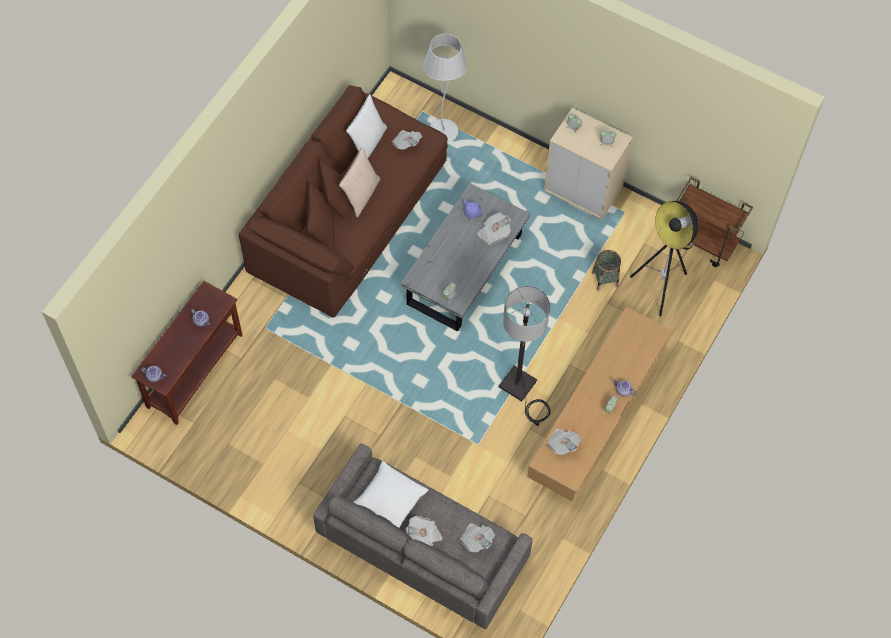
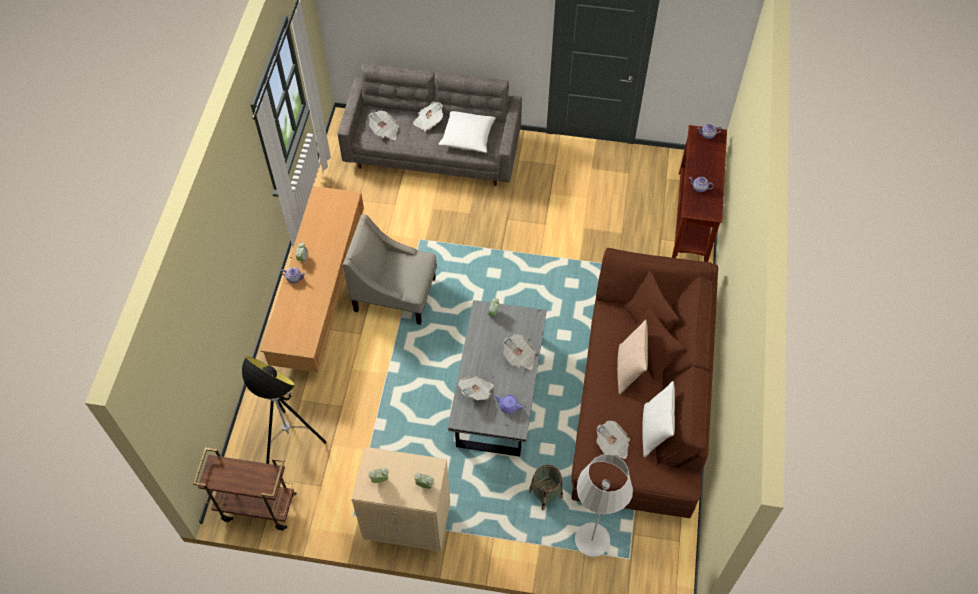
camera: 160 degrees right, 5 degrees down
floor lamp [499,286,551,426] -> grey armchair [343,214,437,325]
newspaper [546,428,581,455] -> newspaper moved to [503,334,536,370]
basket [592,250,621,291] -> basket moved to [529,465,563,510]

